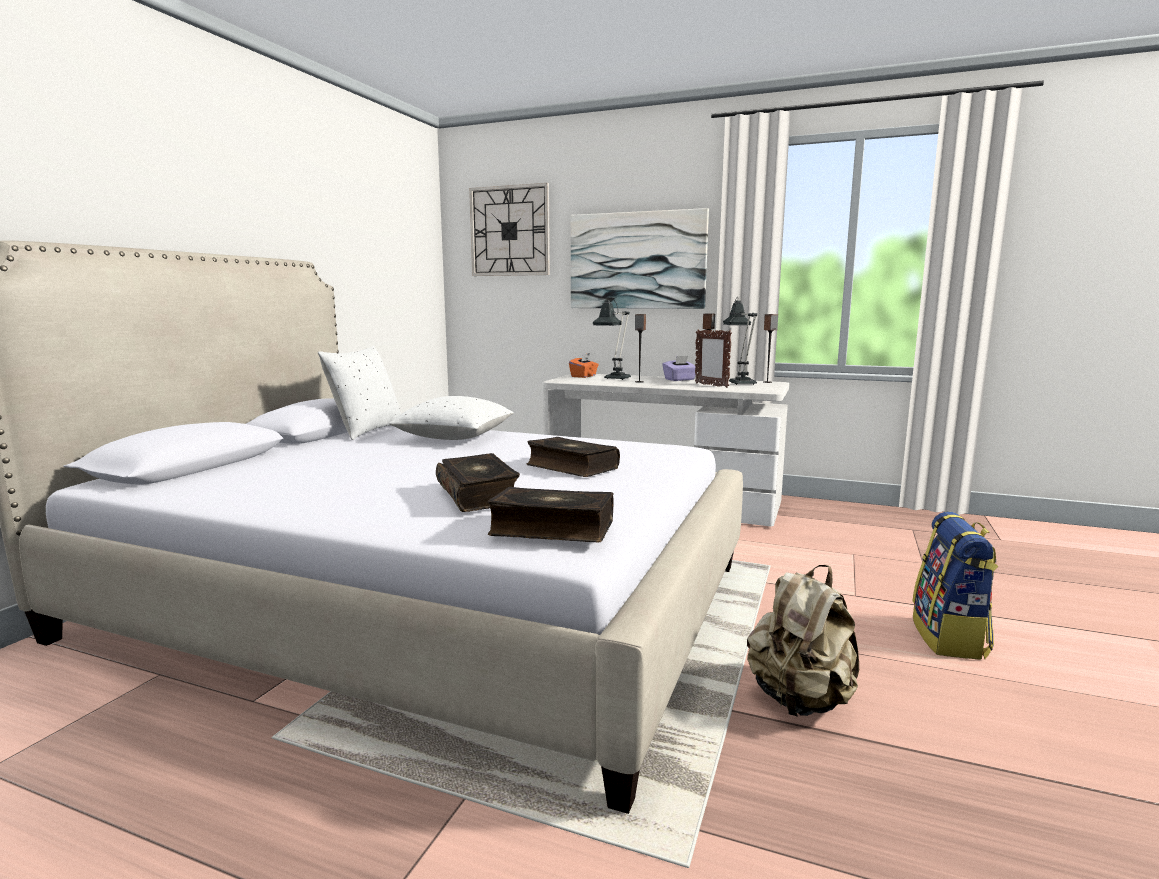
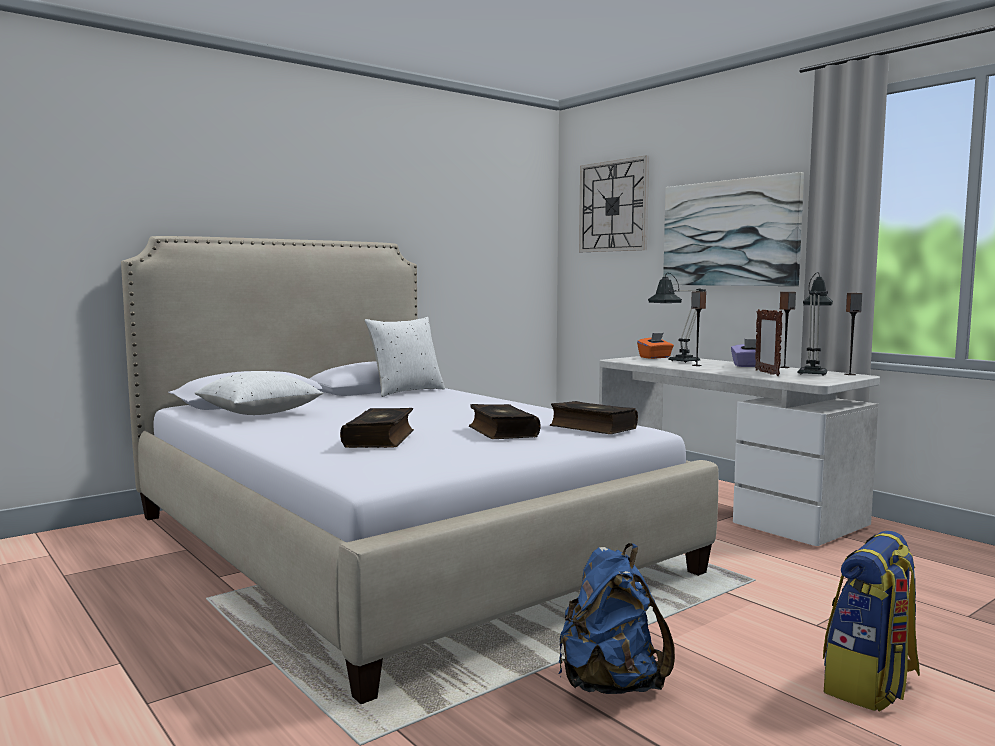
camera: 30 degrees right, 5 degrees down
white pillow [389,396,514,440] -> white pillow moved to [195,371,324,415]
book [488,487,614,542] -> book moved to [550,401,638,434]
beige backpack [747,565,859,717] -> blue backpack [559,543,675,694]

